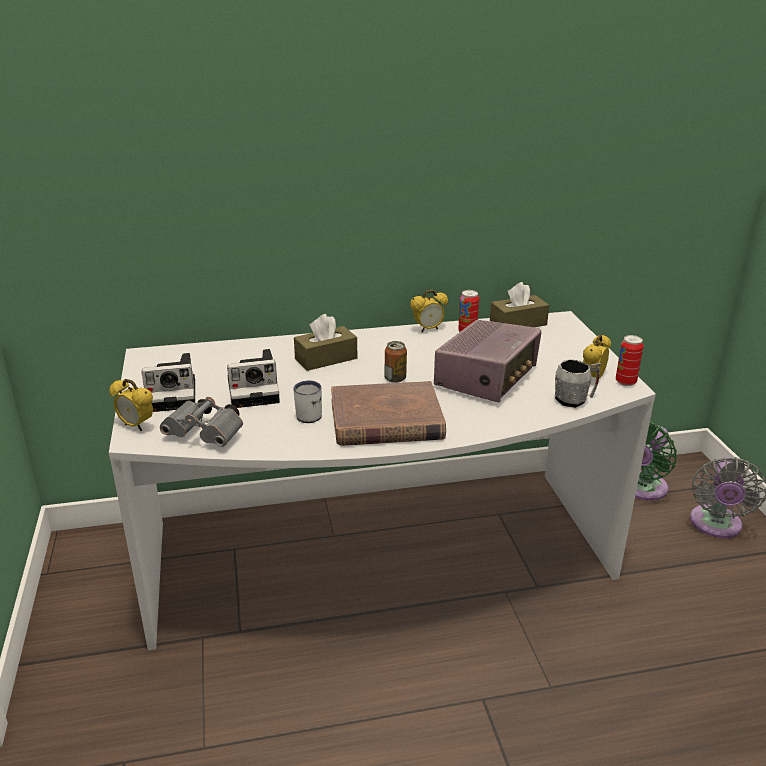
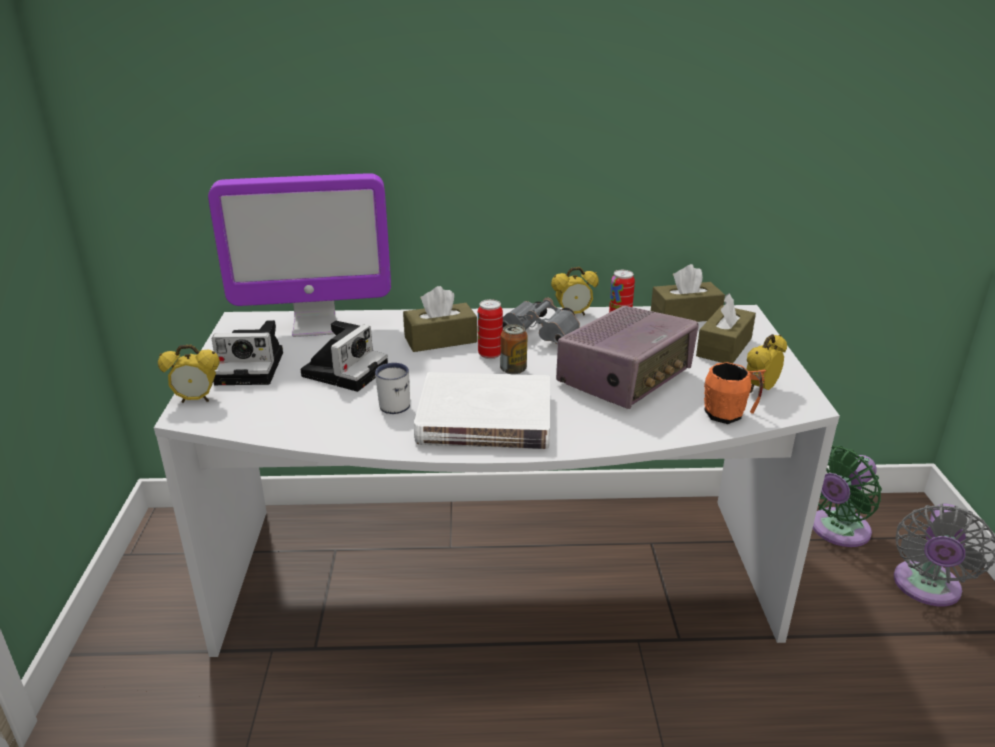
camera: 10 degrees right, 0 degrees up
alarm clock [109,379,153,431] -> alarm clock turned 45 degrees counterclockwise [158,344,220,403]
grey binoculars [160,397,243,447] -> grey binoculars moved to [503,297,580,344]
camera [227,349,280,408] -> camera turned 60 degrees counterclockwise [300,321,388,392]
brown book [331,381,446,446] -> white book [414,372,550,449]
grey mug [555,359,601,408] -> orange mug [704,362,766,424]
can [616,335,644,386] -> can moved to [478,299,503,359]
none -> monitor [208,173,391,337]
none -> brown tissue box [696,293,756,363]

